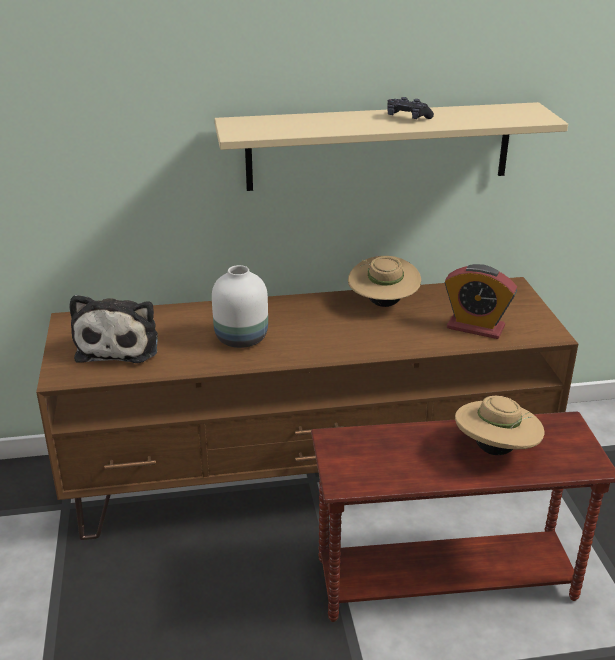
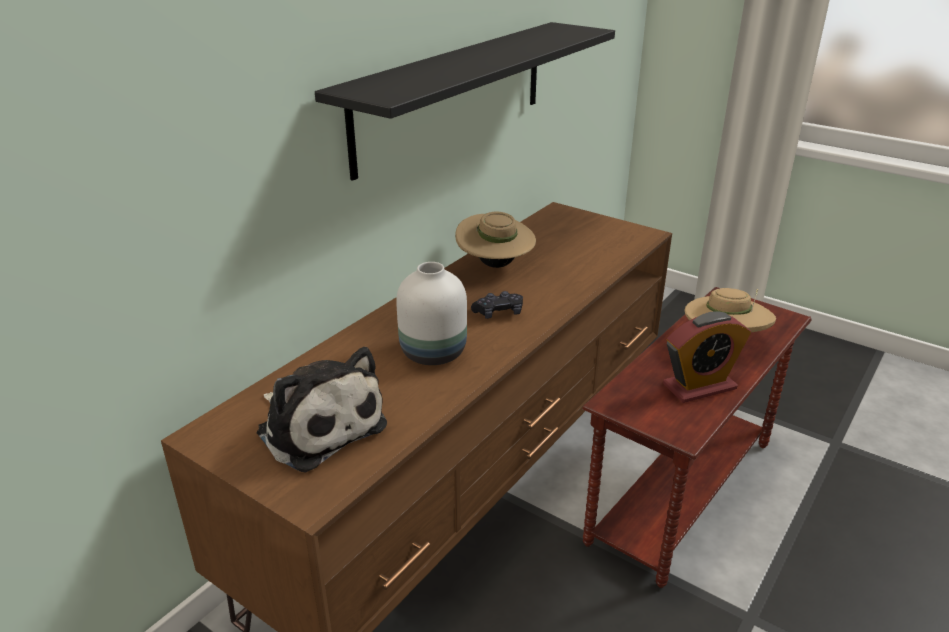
camera: 45 degrees left, 0 degrees up
beige shelf [214,102,568,191] -> black shelf [315,22,615,181]
black game controller [387,97,434,119] -> black game controller moved to [471,291,523,319]
alarm clock [444,264,517,339] -> alarm clock moved to [663,312,751,403]

